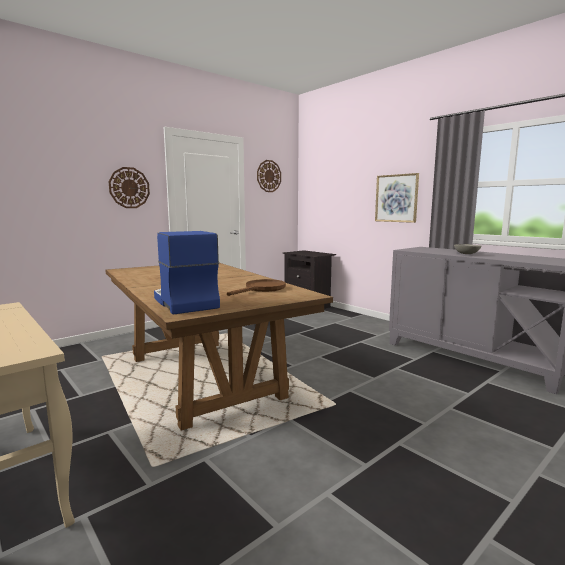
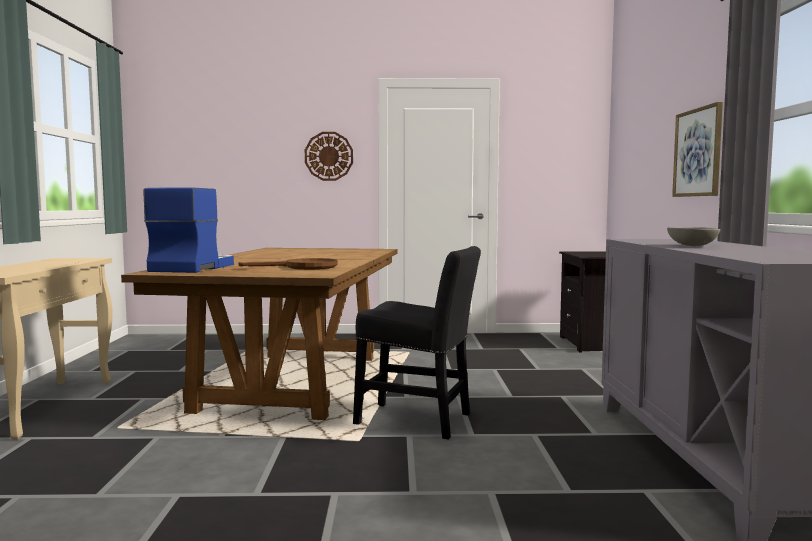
camera: 40 degrees right, 5 degrees down
wall clock [257,160,281,192] -> none
none -> black chair [353,246,481,440]

